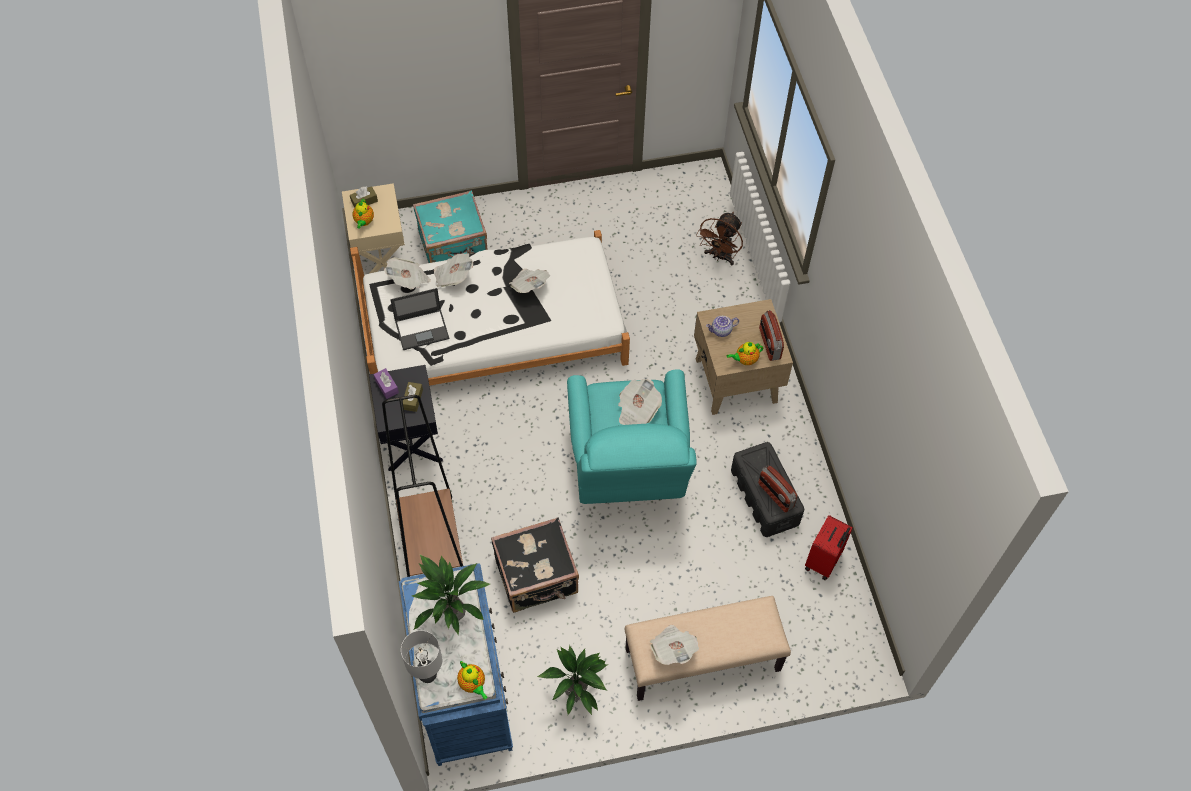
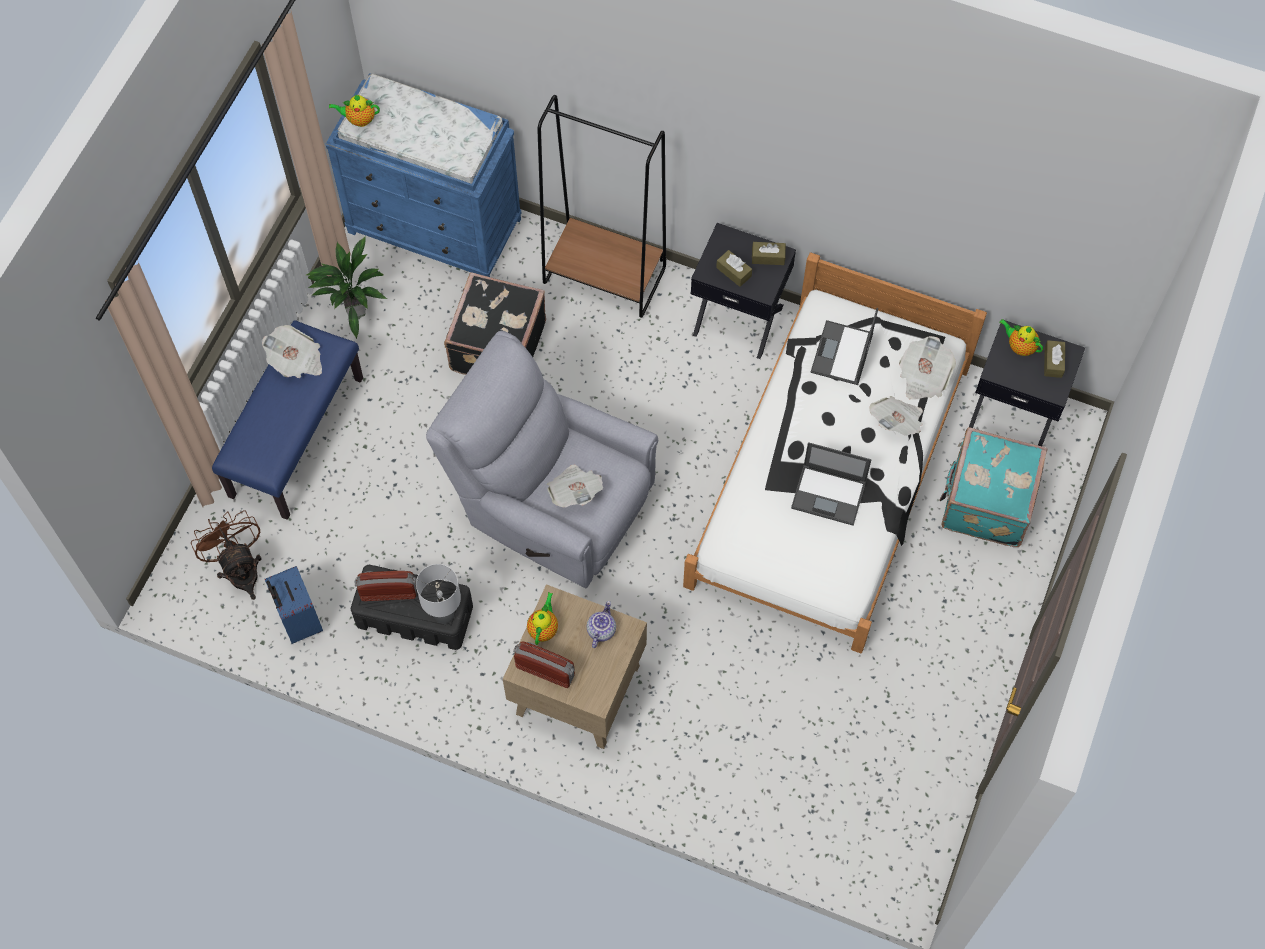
camera: 125 degrees right, 5 degrees up
beige nightstand [342,183,405,273] -> black nightstand [969,320,1085,446]
purple tissue box [373,368,399,399] -> brown tissue box [752,242,786,265]
grey table lamp [401,630,442,683] -> grey table lamp moved to [416,564,461,624]
potted plant [412,555,490,635] -> none
newspaper [509,269,550,293] -> laptop [791,442,871,526]
turquoise armchair [567,369,697,504] -> grey armchair [426,331,658,589]
beige bench [624,596,791,701] -> blue bench [212,320,363,520]
brown fan [696,212,743,265] -> brown fan moved to [191,510,262,600]
red suitcase [805,515,853,580] -> blue suitcase [265,566,323,644]

